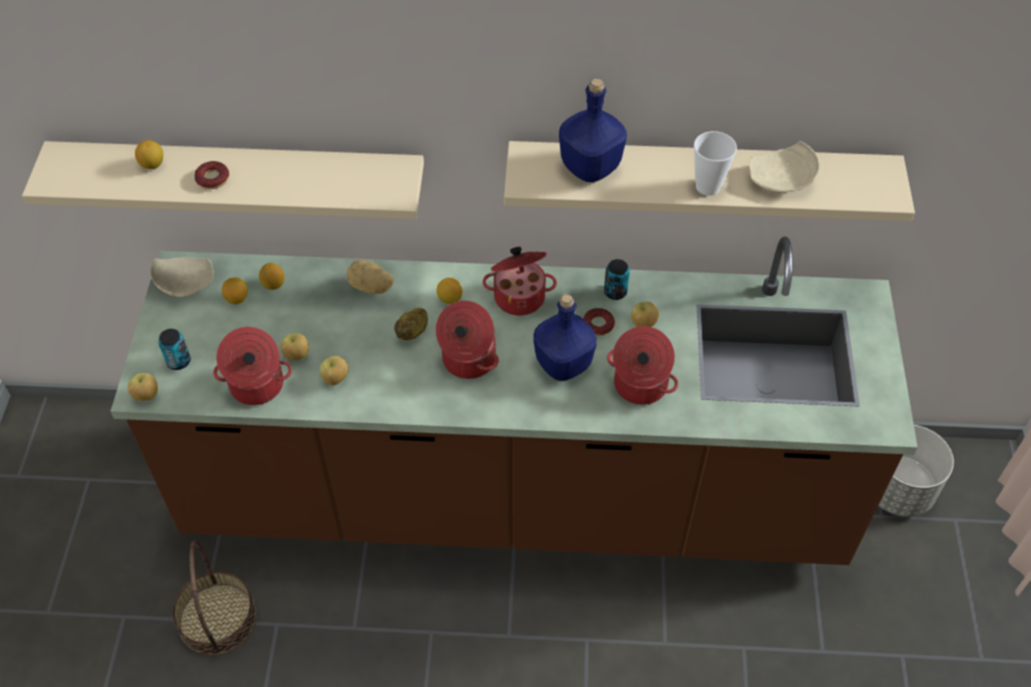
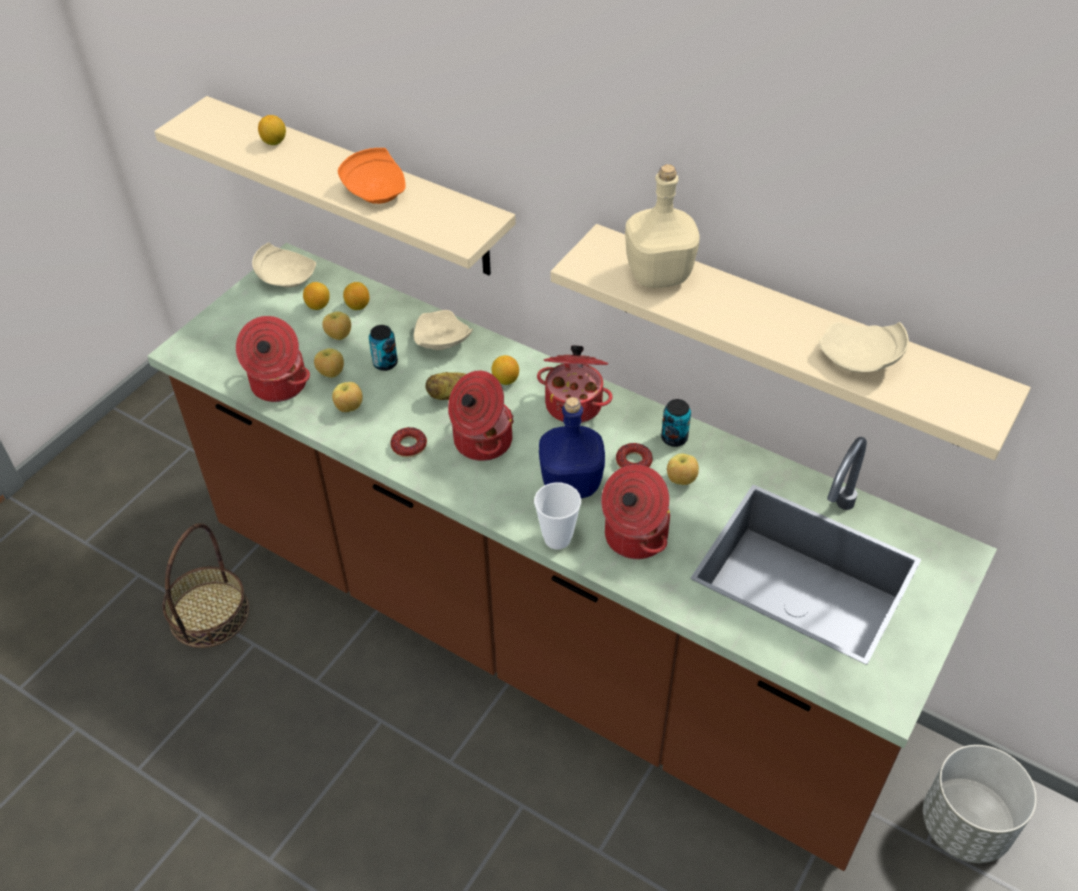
camera: 30 degrees right, 5 degrees down
apple [128,373,158,401] -> apple moved to [322,311,351,340]
can [158,329,191,370] -> can moved to [369,325,398,371]
donut [194,161,229,189] -> donut moved to [390,427,427,458]
potato [347,260,394,294] -> beige plate [413,310,473,350]
blue bottle [559,78,627,182] -> beige bottle [625,164,700,288]
cup [694,131,737,196] -> cup moved to [534,482,581,550]
none -> orange plate [338,148,406,204]

